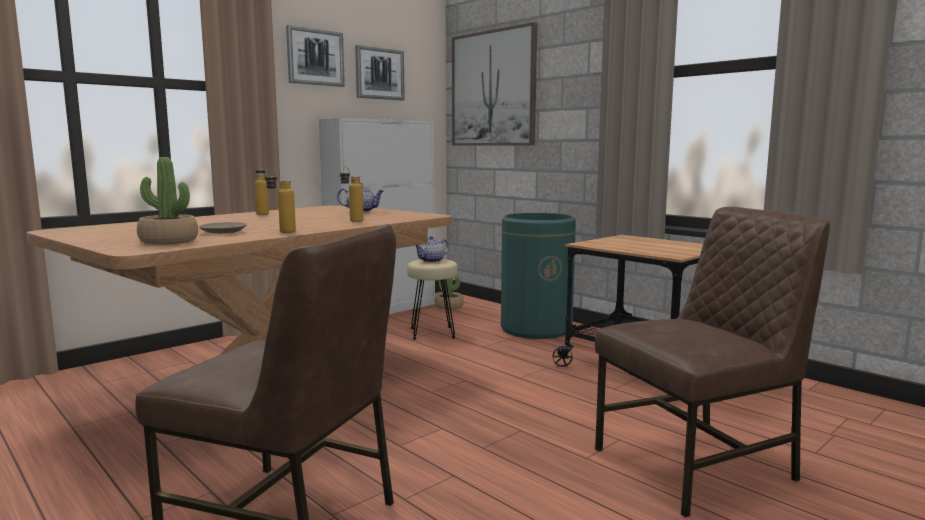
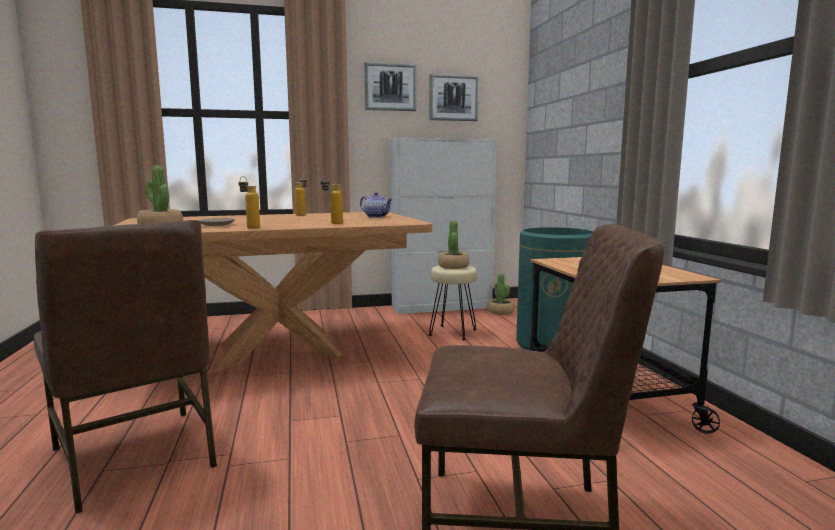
camera: 30 degrees right, 0 degrees up
teapot [415,236,449,263] -> potted plant [438,220,469,269]
picture [452,22,537,146] -> none

